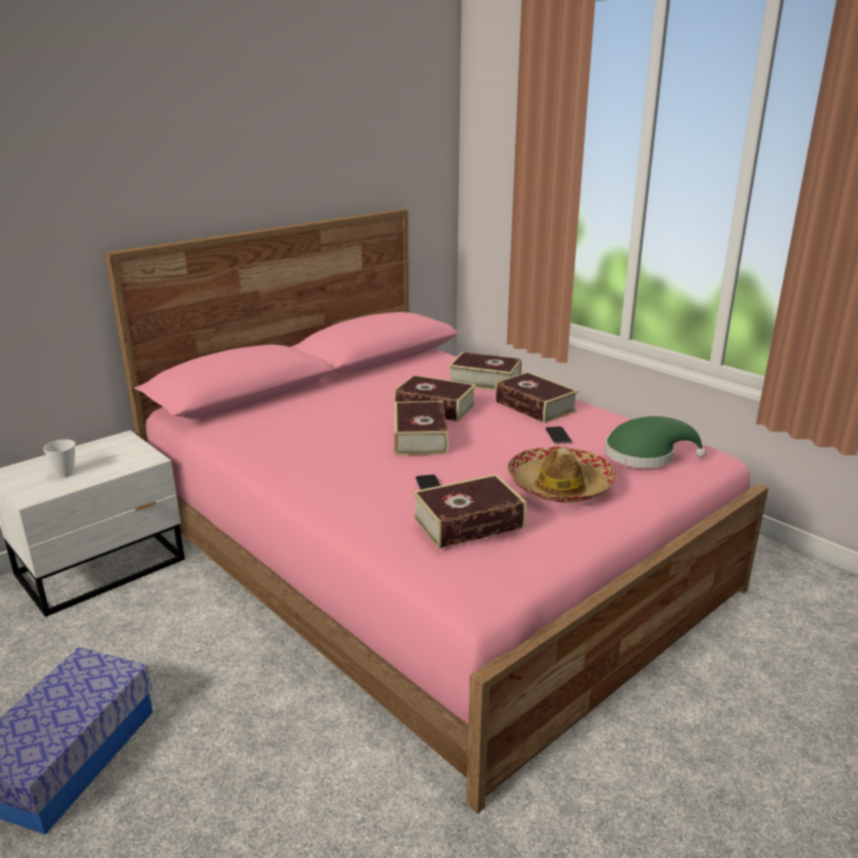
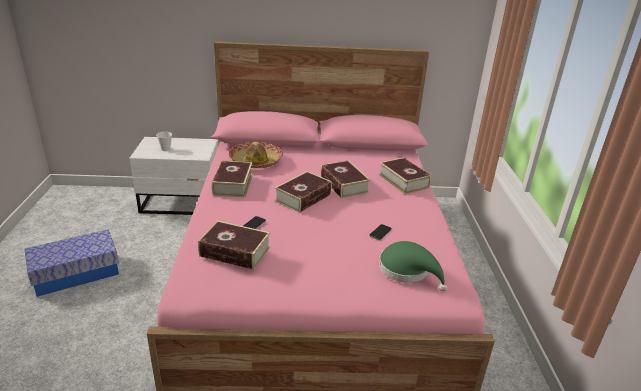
camera: 40 degrees right, 5 degrees up
book [495,372,578,423] -> book moved to [212,161,253,198]
hat [508,447,616,503] -> hat moved to [229,142,283,168]

